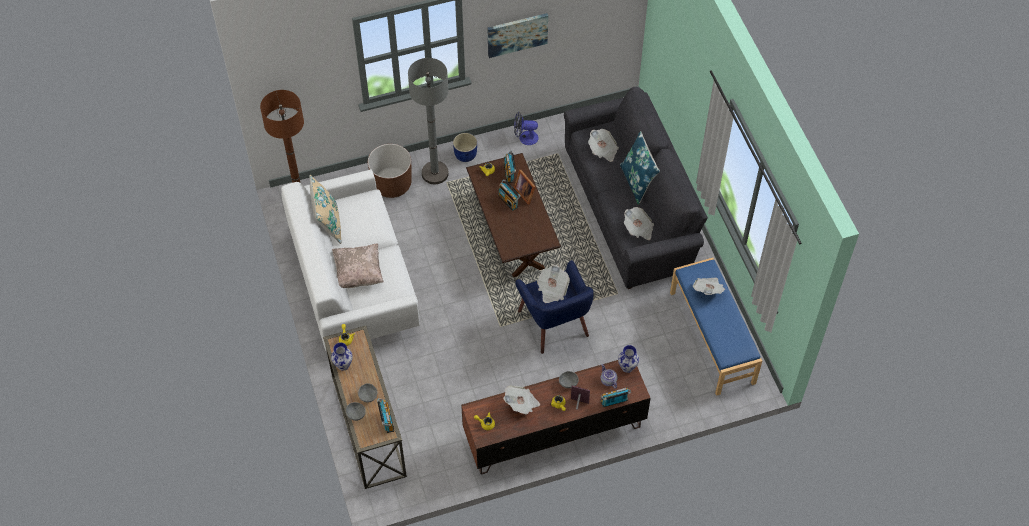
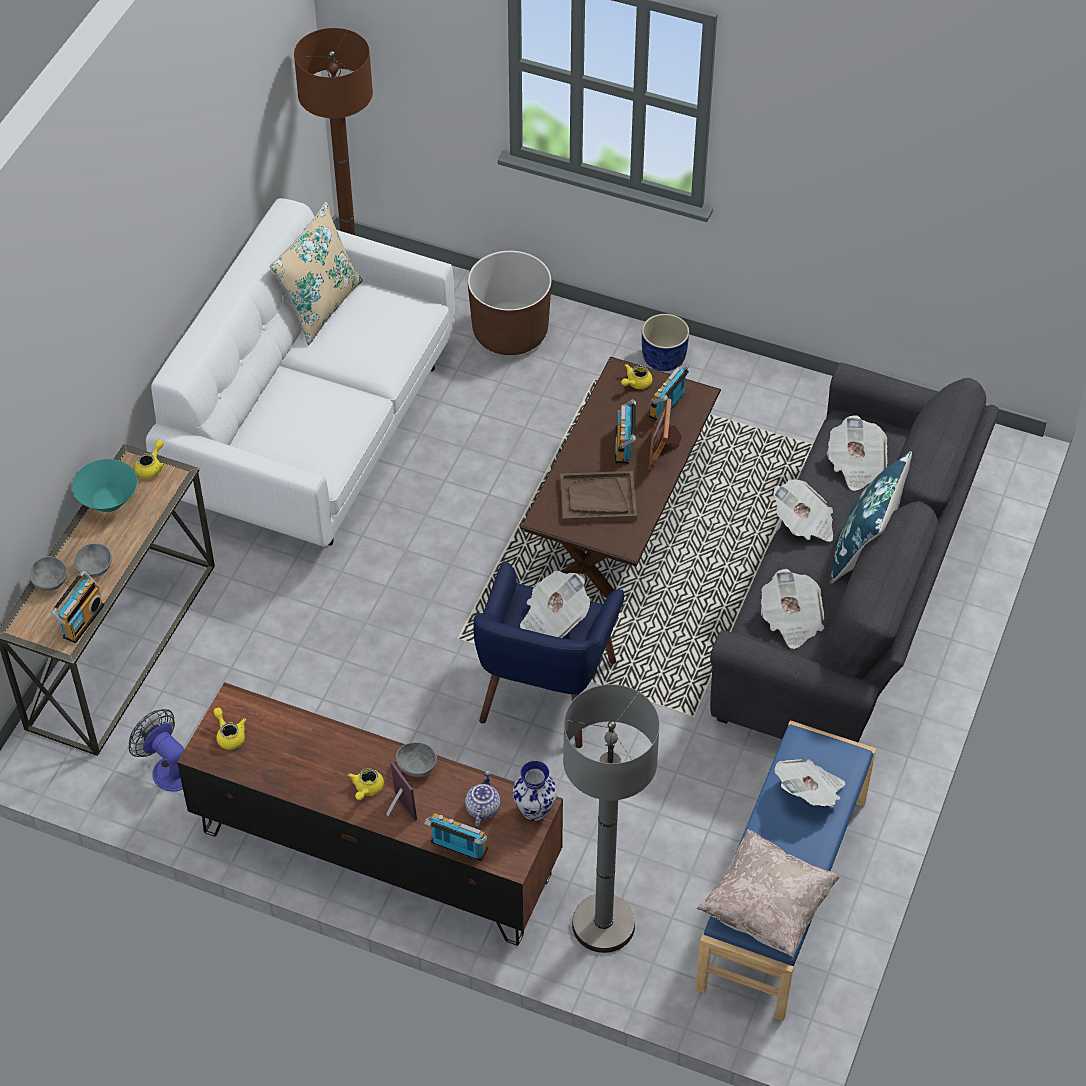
camera: 40 degrees right, 5 degrees down
vase [331,343,353,371] -> turquoise bowl [72,459,137,512]
beige pillow [332,243,384,288] -> beige pillow moved to [697,829,840,957]
grey floor lamp [408,58,449,184] -> grey floor lamp moved to [563,684,660,953]
picture [488,13,548,58] -> none
newspaper [503,385,540,415] -> newspaper moved to [774,480,833,542]
fan [514,112,538,145] -> fan moved to [129,709,185,792]
none -> brown tray [560,471,637,523]

